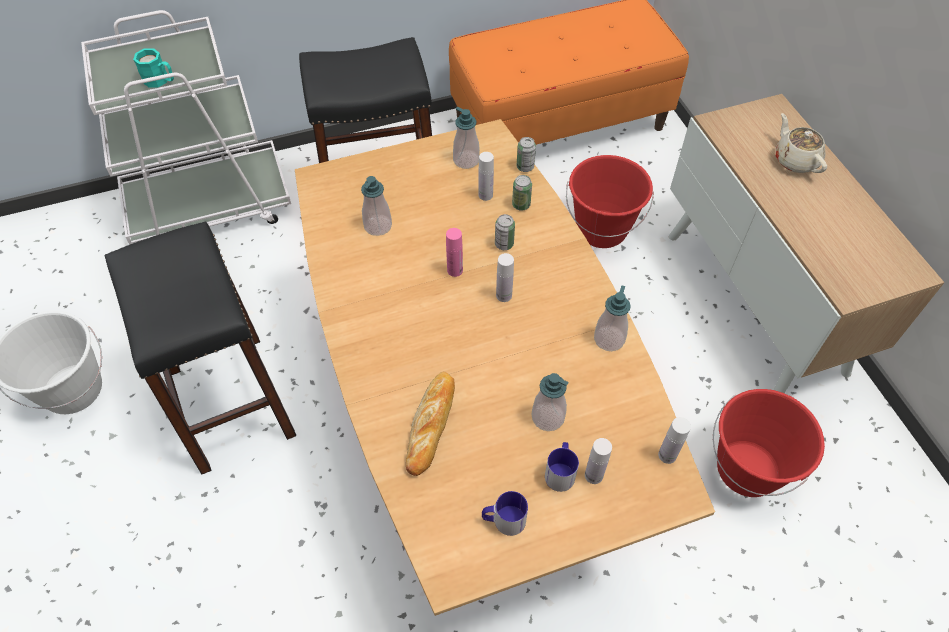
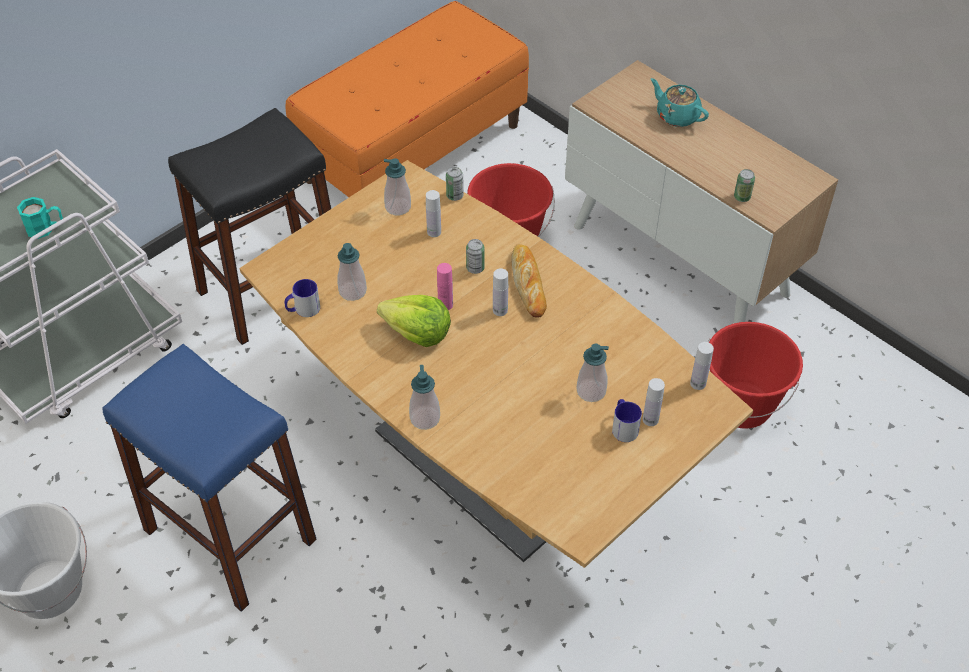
camera: 25 degrees left, 5 degrees down
black stool [104,221,296,474] -> blue stool [103,344,317,612]
bread [406,371,455,476] -> bread moved to [512,244,547,318]
mug [482,491,528,536] -> mug moved to [284,279,320,317]
can [512,175,532,211] -> can moved to [734,169,755,202]
soap dispenser [594,285,630,351] -> soap dispenser moved to [409,365,440,430]
beige teapot [775,113,827,173] -> turquoise teapot [651,78,709,127]
none -> lettuce [377,295,451,347]

